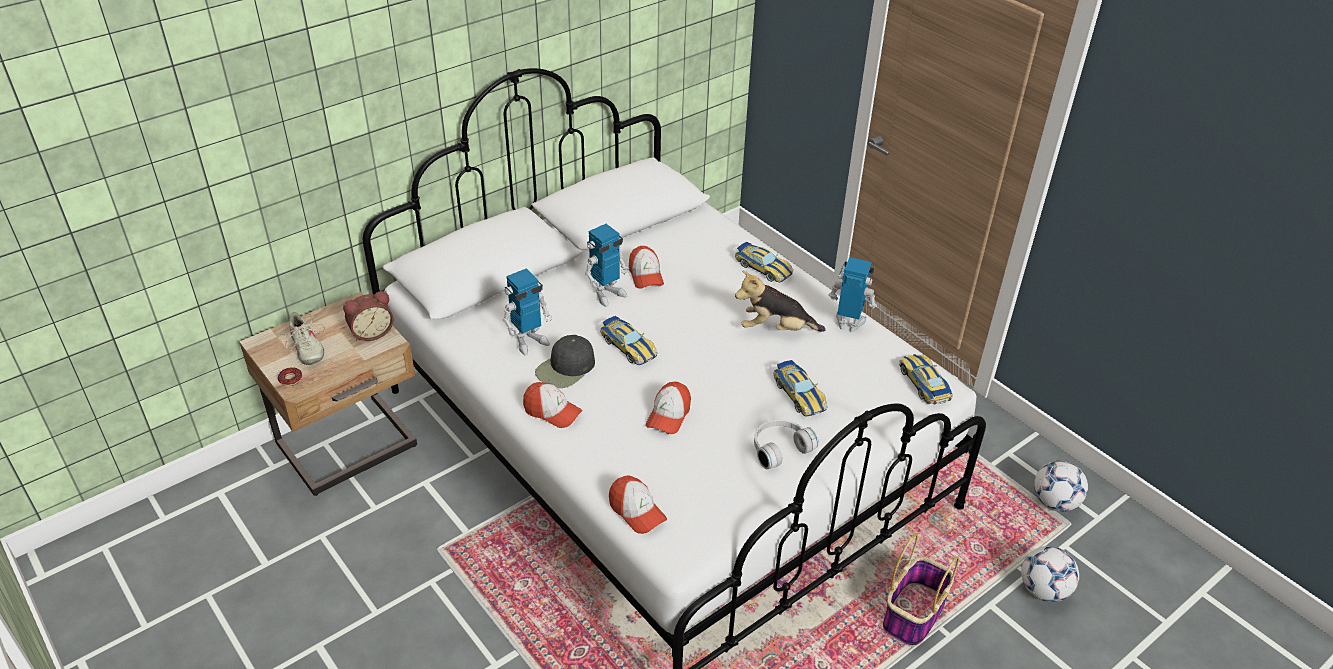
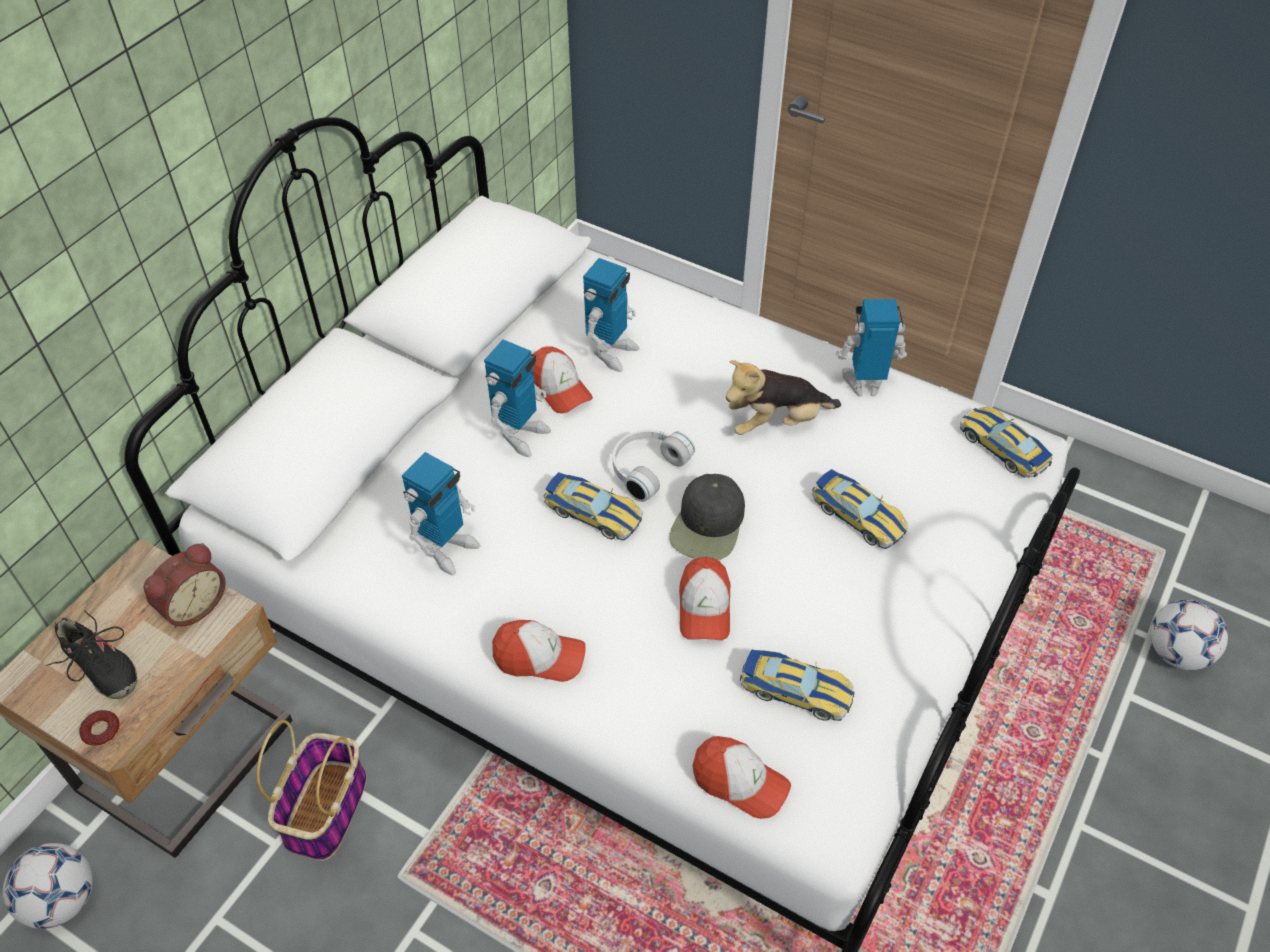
camera: 20 degrees left, 10 degrees up
beige shoe [278,312,325,365] -> black shoe [46,610,137,699]
black cap [535,335,595,388] -> black cap moved to [669,474,745,560]
toy car [735,242,793,283] -> toy car moved to [740,650,855,721]
white headphones [754,419,819,469] -> white headphones moved to [613,429,695,502]
basket [883,534,959,647] -> basket moved to [256,720,367,861]
football [1034,460,1088,512] -> football moved to [3,843,93,929]
none -> toy robot [583,258,639,372]

